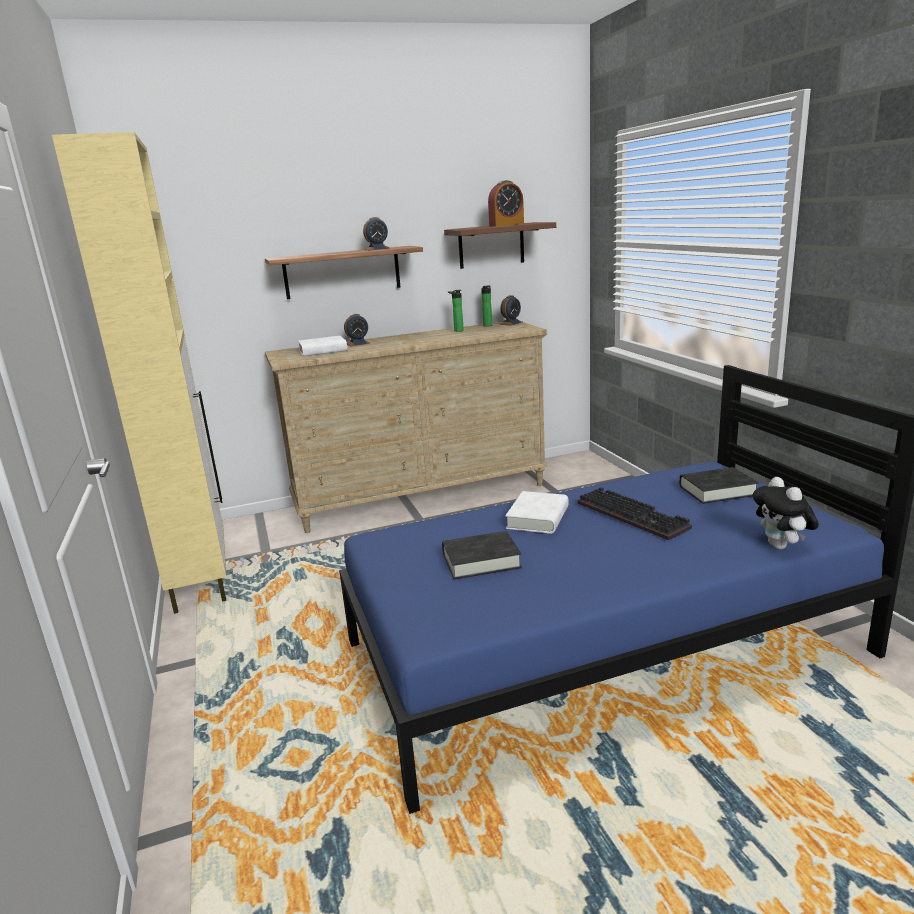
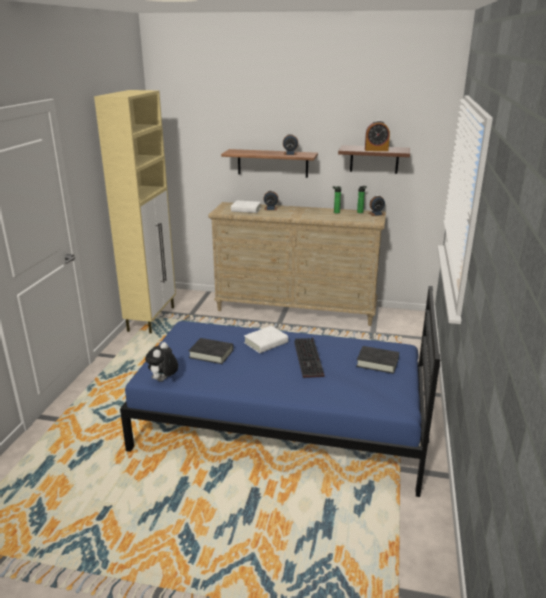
camera: 30 degrees right, 5 degrees up
plush toy [753,477,819,549] -> plush toy moved to [145,342,178,382]

